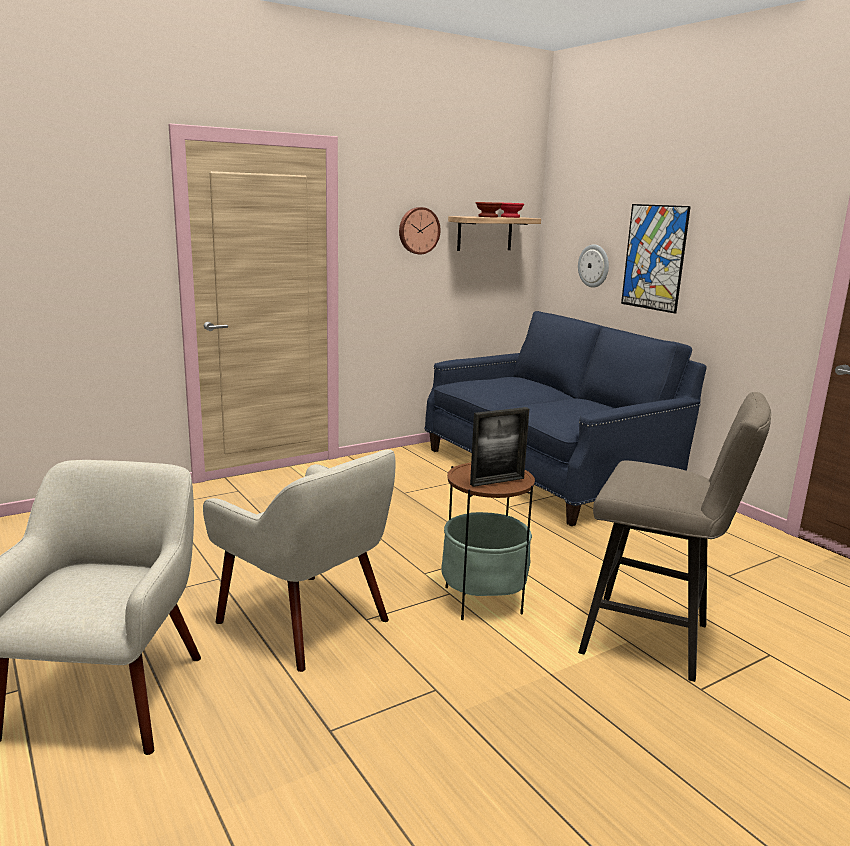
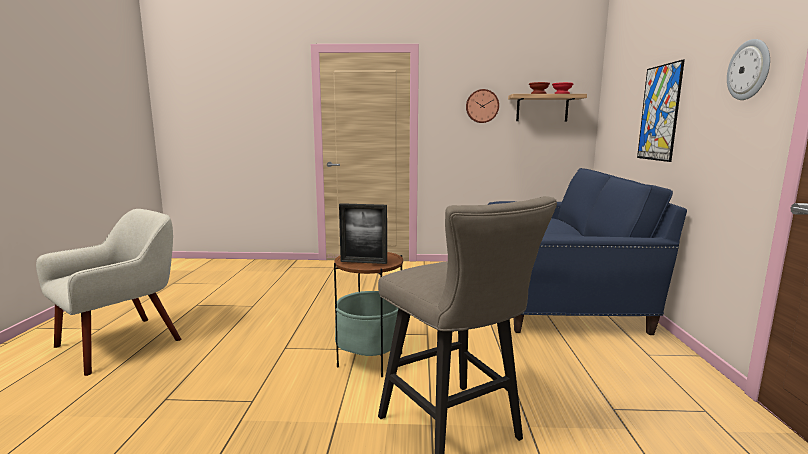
camera: 35 degrees right, 5 degrees down
beige armchair [203,449,395,672] -> none
wall clock [578,244,609,288] -> wall clock moved to [727,39,770,100]

